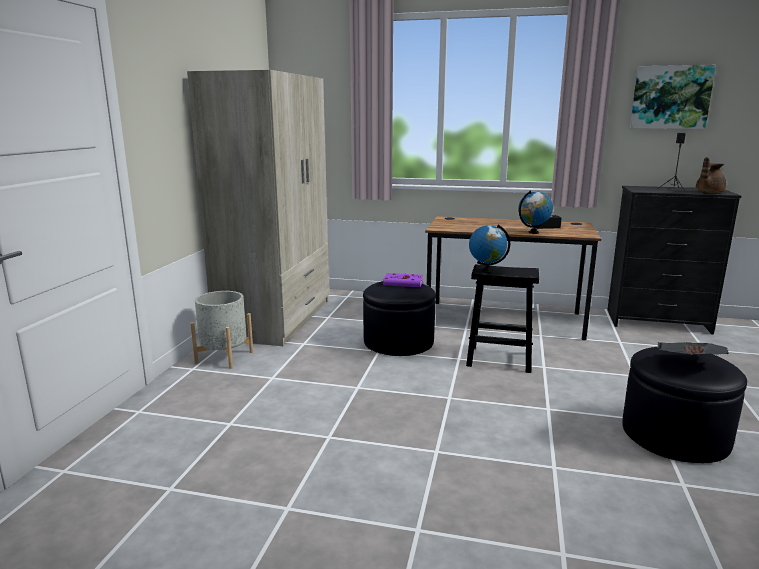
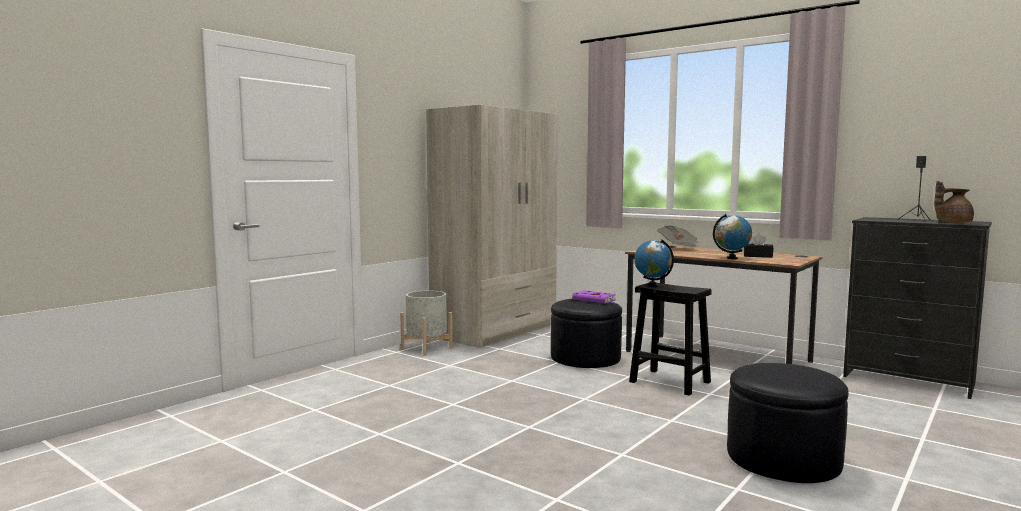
camera: 25 degrees right, 10 degrees down
picture [630,65,716,129] -> none
newspaper [657,342,729,355] -> newspaper moved to [657,226,698,247]

